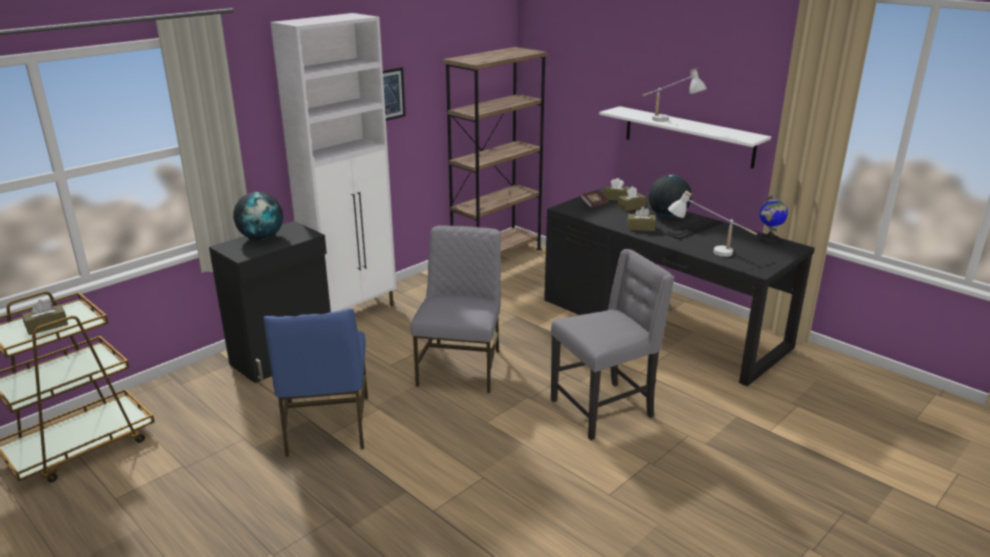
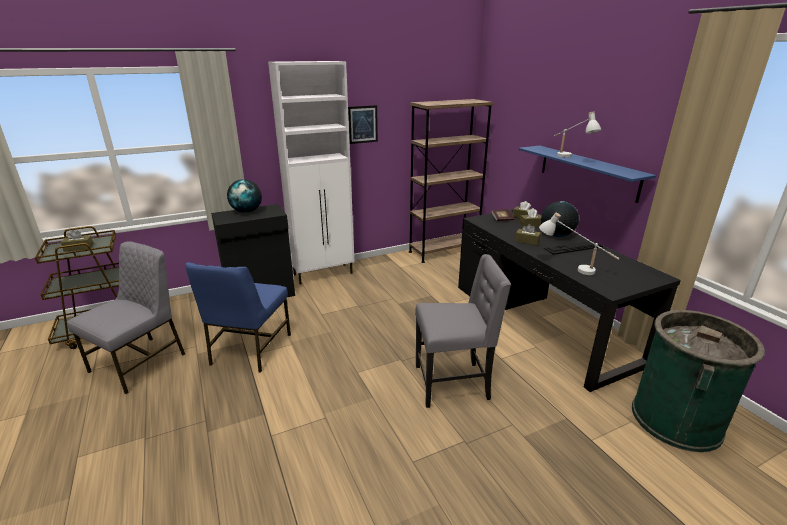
camera: 20 degrees right, 0 degrees up
grey chair [410,225,501,393] -> grey chair moved to [67,241,185,394]
white shelf [599,106,771,168] -> blue shelf [519,145,656,203]
globe [760,195,788,244] -> none
none -> green trash can [632,310,765,452]

